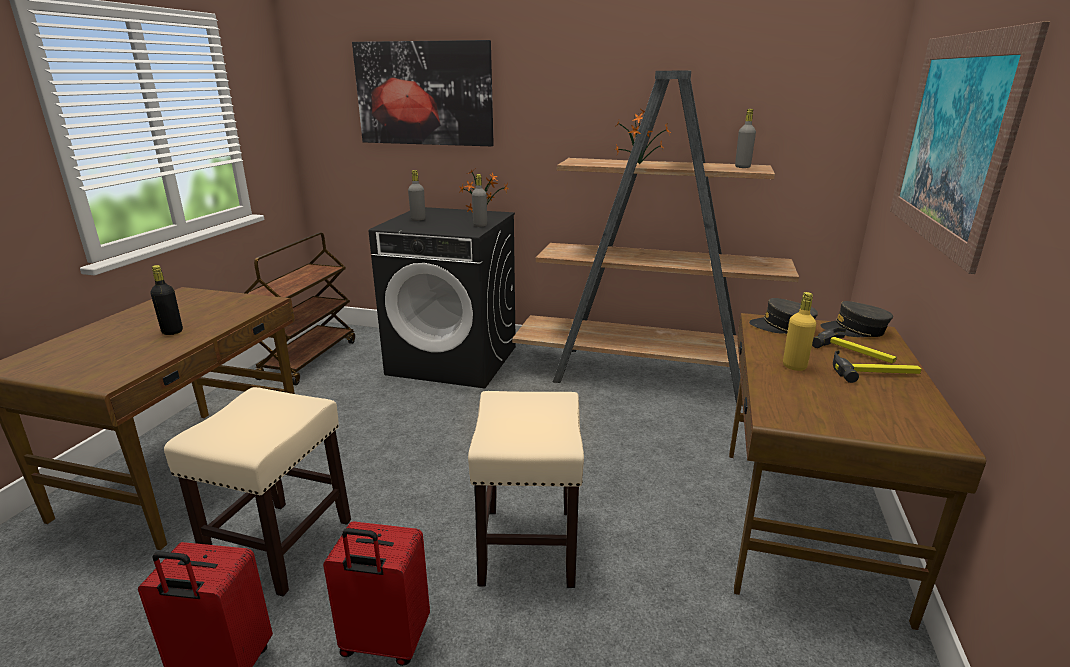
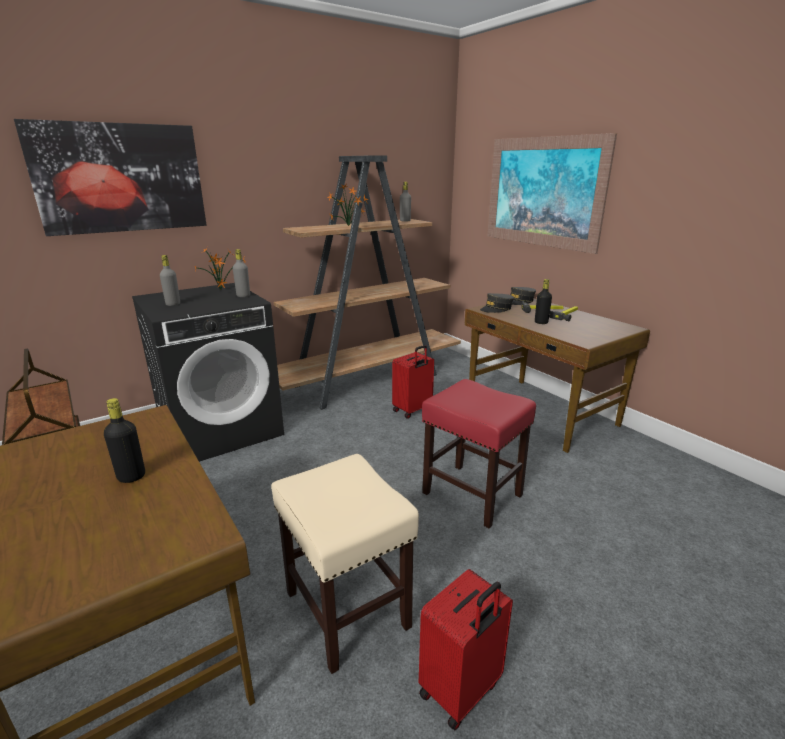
camera: 50 degrees left, 0 degrees up
red suitcase [323,521,430,666] -> red suitcase moved to [392,345,434,419]
beige stool [468,391,584,588] -> red stool [422,379,536,528]
yellow bottle [783,292,816,371] -> black bottle [535,279,552,324]

